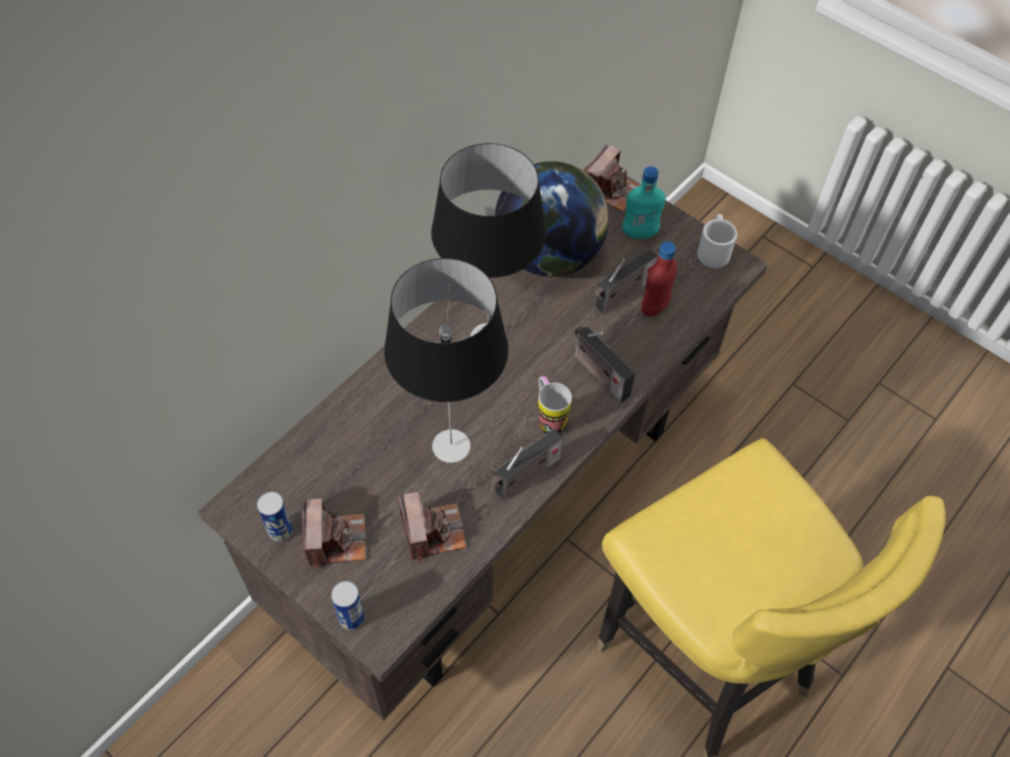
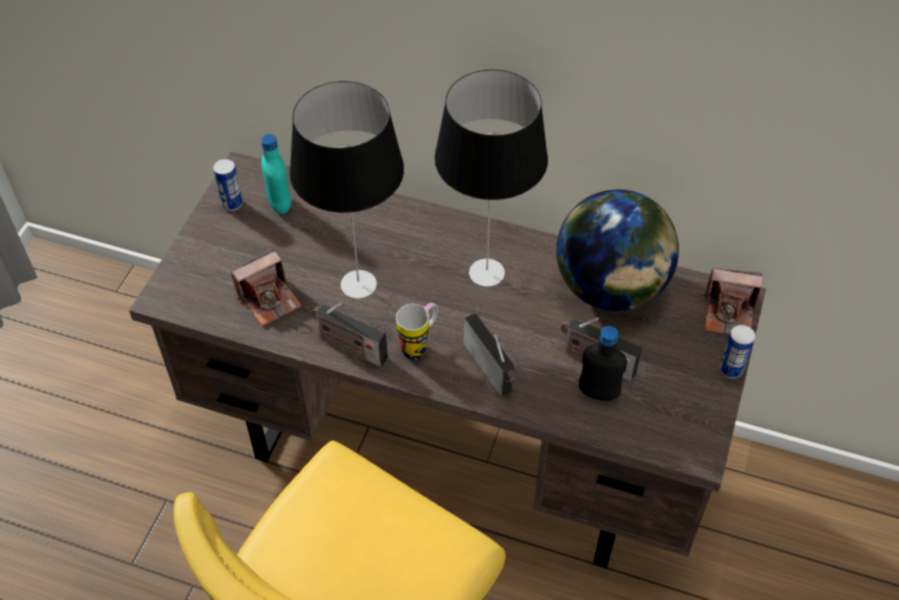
camera: 70 degrees right, 5 degrees down
camera [301,499,367,569] -> none
can [331,581,365,630] -> can moved to [719,325,755,379]
radio [575,326,635,403] -> radio turned 120 degrees clockwise [464,313,515,396]
turquoise bottle [622,166,666,239] -> turquoise bottle moved to [261,134,291,214]
red bottle [641,241,677,316] -> black bottle [579,326,627,401]
white mug [697,214,737,268] -> none

